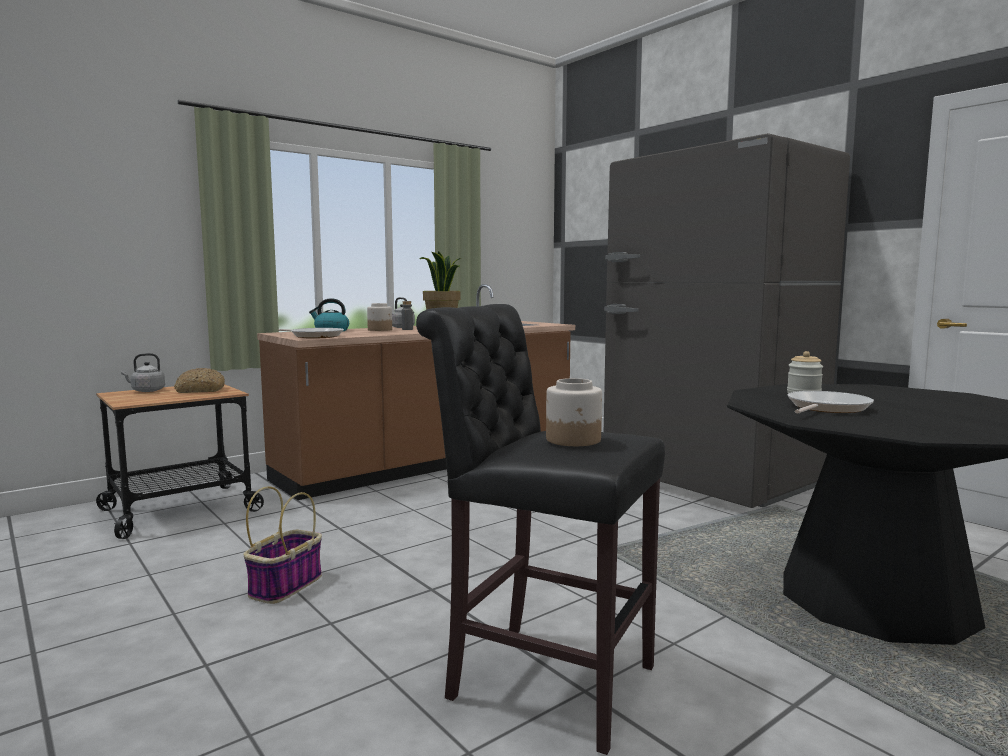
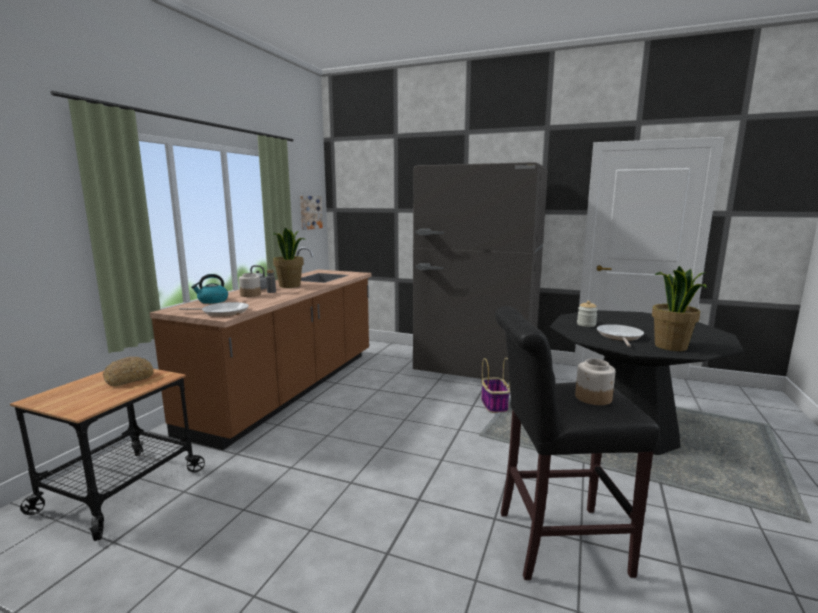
camera: 30 degrees left, 5 degrees up
grey kettle [121,353,165,392] -> none
basket [243,486,322,604] -> basket moved to [481,358,510,413]
none -> picture [300,196,323,230]
none -> potted plant [652,266,707,351]

